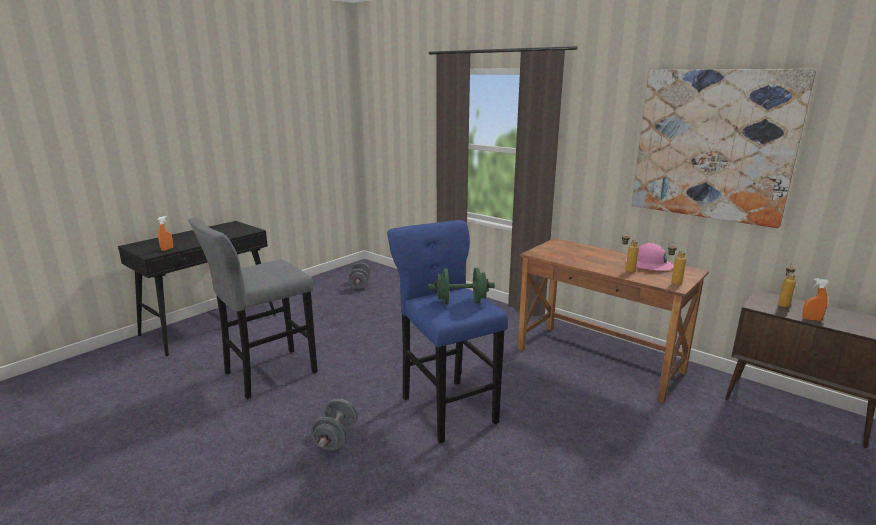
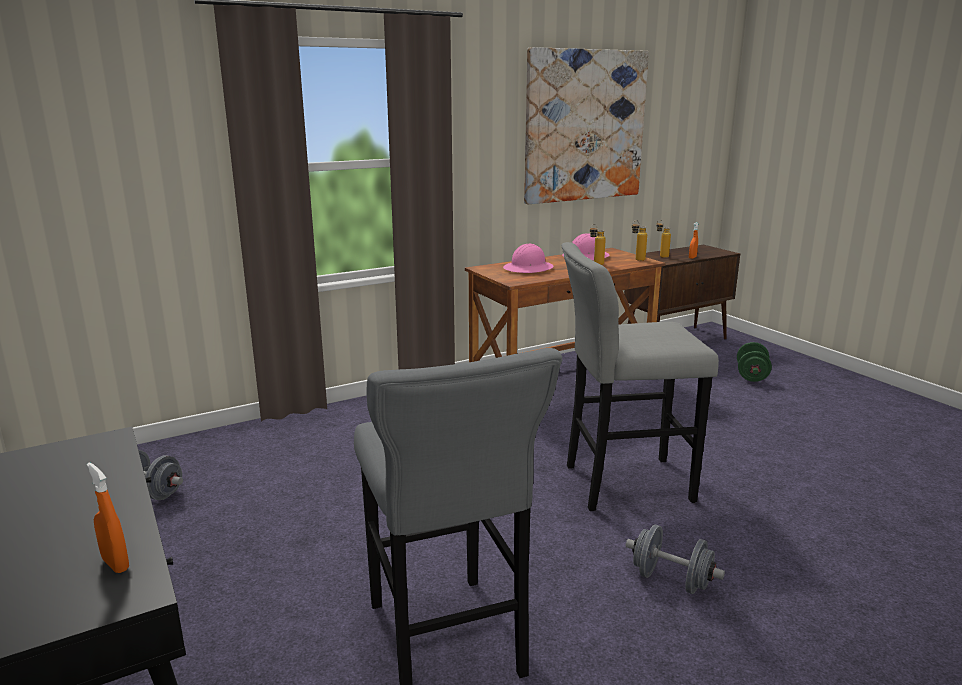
camera: 70 degrees left, 0 degrees up
blue stool [387,220,508,443] -> grey stool [561,242,719,511]
green dumbbell [428,268,495,304] -> green dumbbell moved to [737,342,772,382]
none -> pink hard hat [503,244,553,273]

